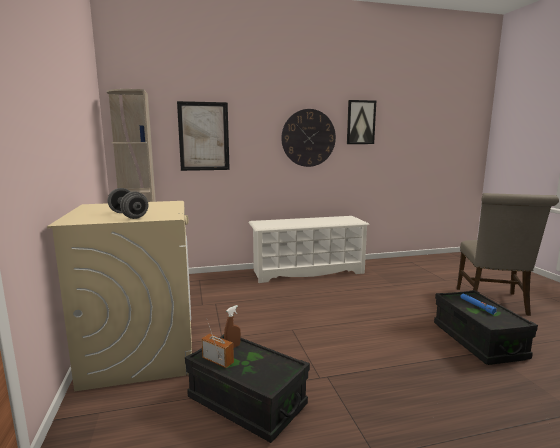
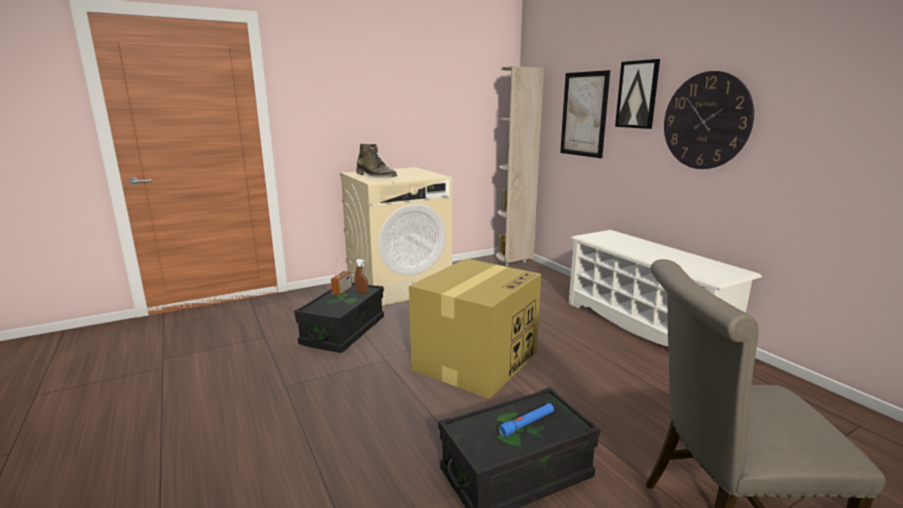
camera: 75 degrees right, 5 degrees up
grey dumbbell [108,188,148,219] -> green boot [356,144,397,177]
picture [347,100,376,144] -> picture moved to [615,59,660,129]
none -> cardboard box [409,258,541,399]

